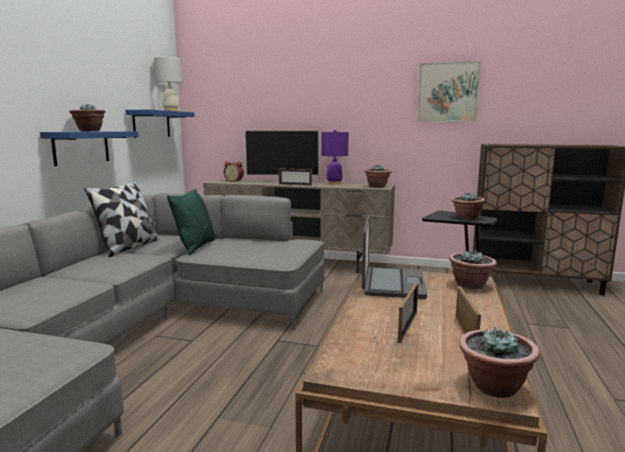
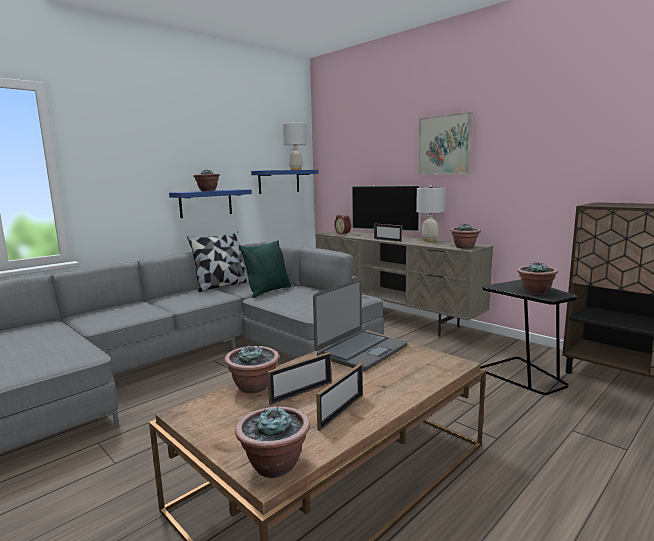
camera: 30 degrees right, 0 degrees up
purple table lamp [321,130,349,184] -> white table lamp [416,185,446,242]
picture [417,61,481,122] -> picture moved to [418,112,472,175]
potted plant [449,250,497,289] -> potted plant moved to [225,346,279,394]

